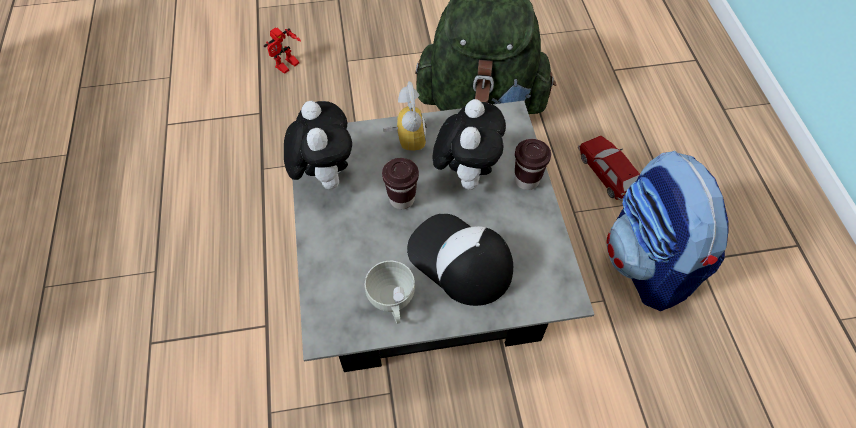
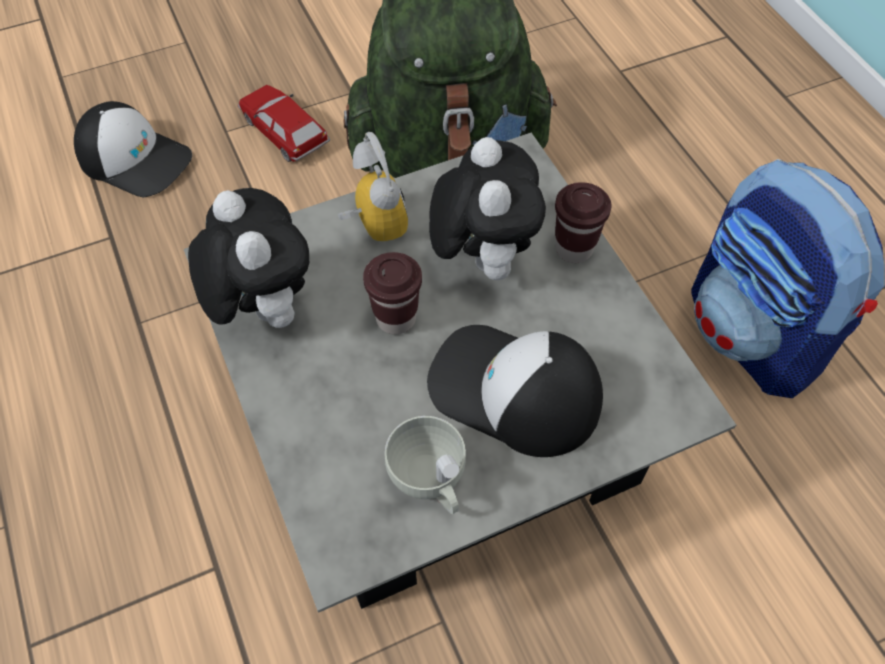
camera: 15 degrees left, 0 degrees up
toy robot [264,27,301,74] -> cap [74,101,192,197]
toy car [578,136,640,200] -> toy car moved to [237,85,330,162]

